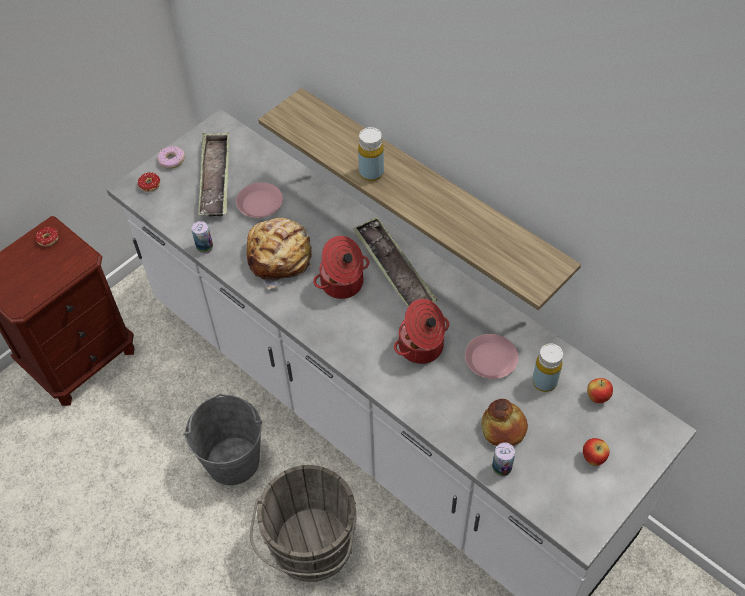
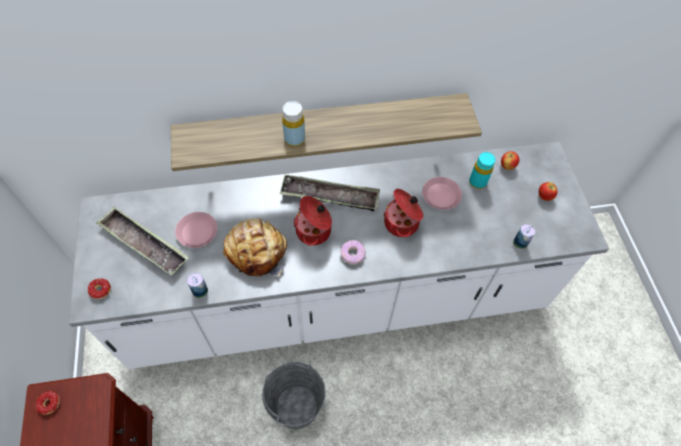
camera: 55 degrees left, 5 degrees up
donut [157,146,185,169] -> donut moved to [340,240,366,264]
grey bucket [250,465,357,582] -> none
bread [481,399,528,446] -> none
yellow bottle [532,344,563,392] -> turquoise bottle [469,152,496,189]

